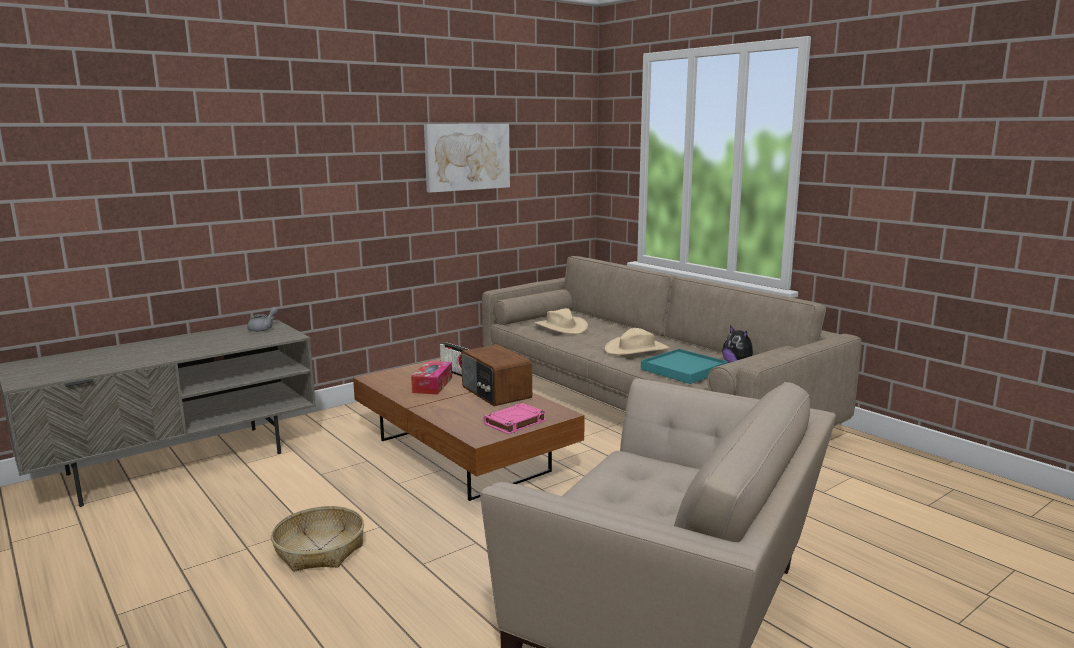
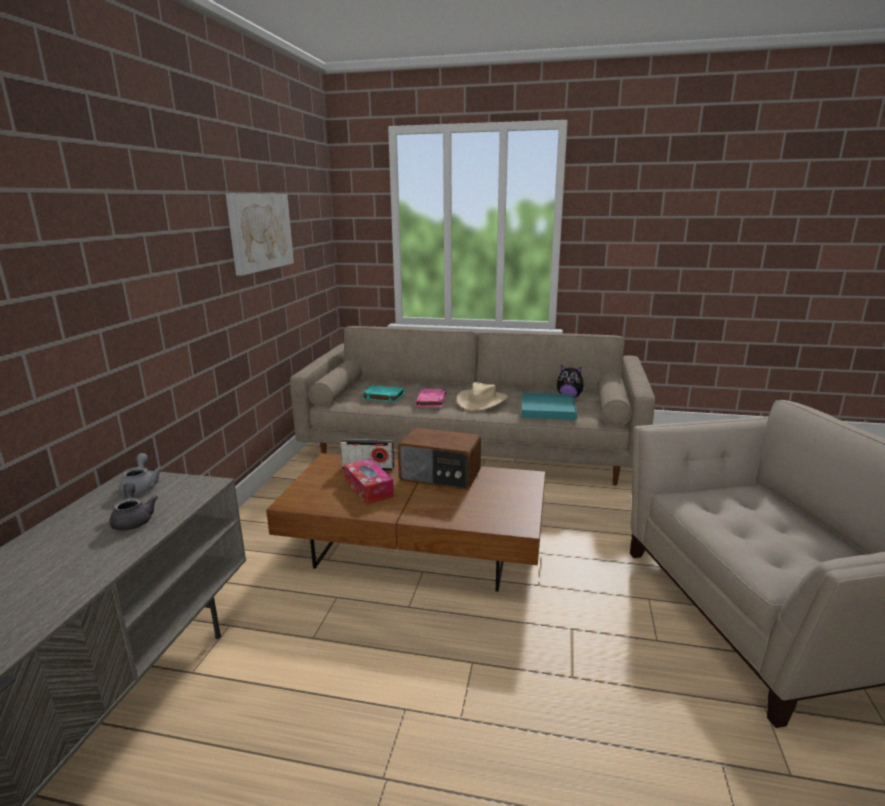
camera: 40 degrees left, 5 degrees up
basket [271,506,364,572] -> none
pink book [483,403,546,434] -> pink book moved to [415,389,446,408]
beige hat [535,308,588,334] -> turquoise book [362,386,405,402]
none -> grey teapot [109,483,158,531]

